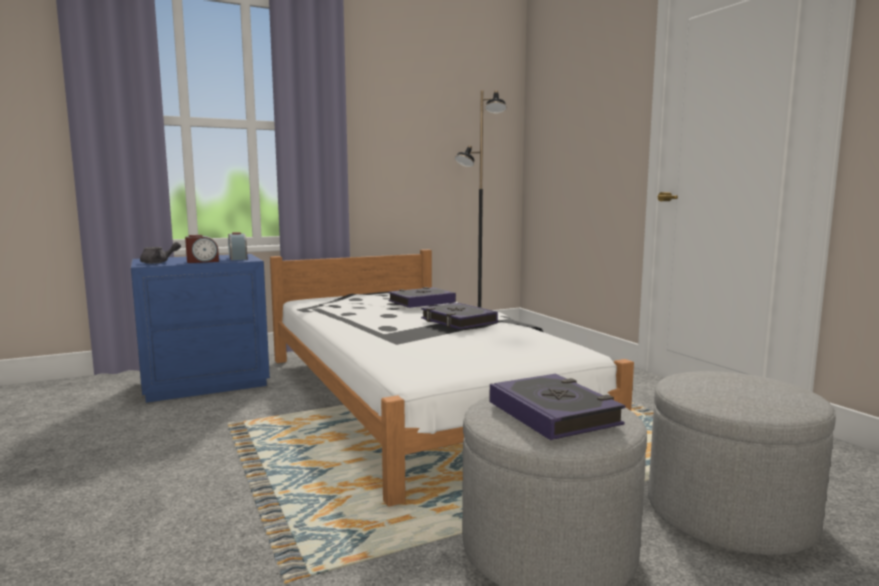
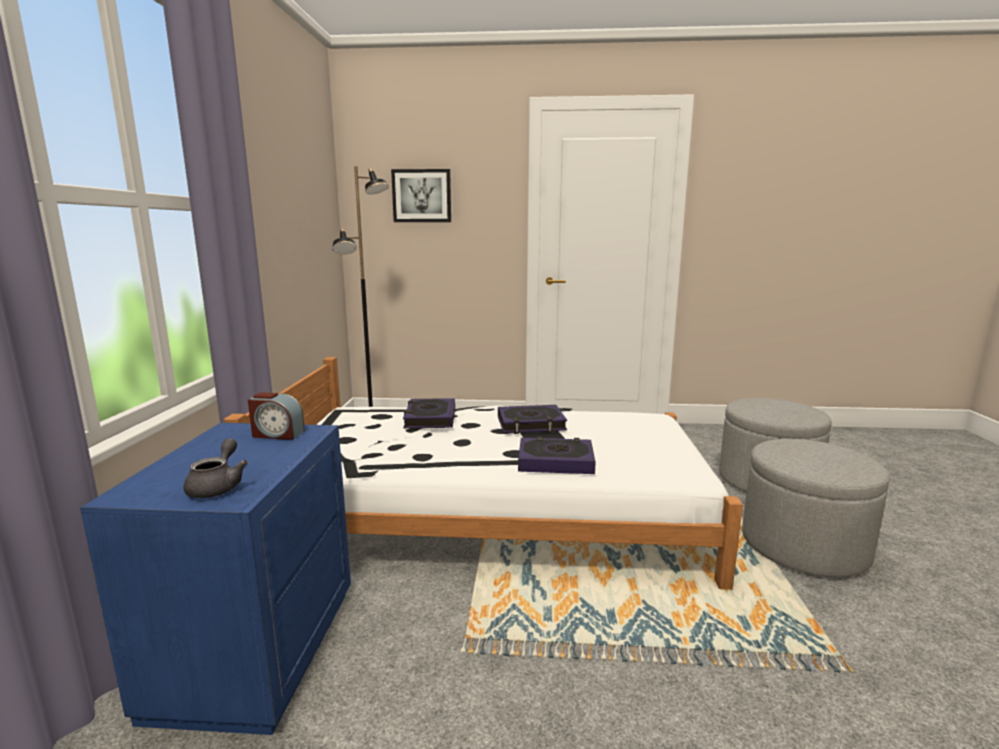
camera: 60 degrees left, 5 degrees up
alarm clock [185,235,219,263] -> none
book [489,374,625,440] -> book moved to [518,437,595,474]
none -> picture [391,169,451,222]

